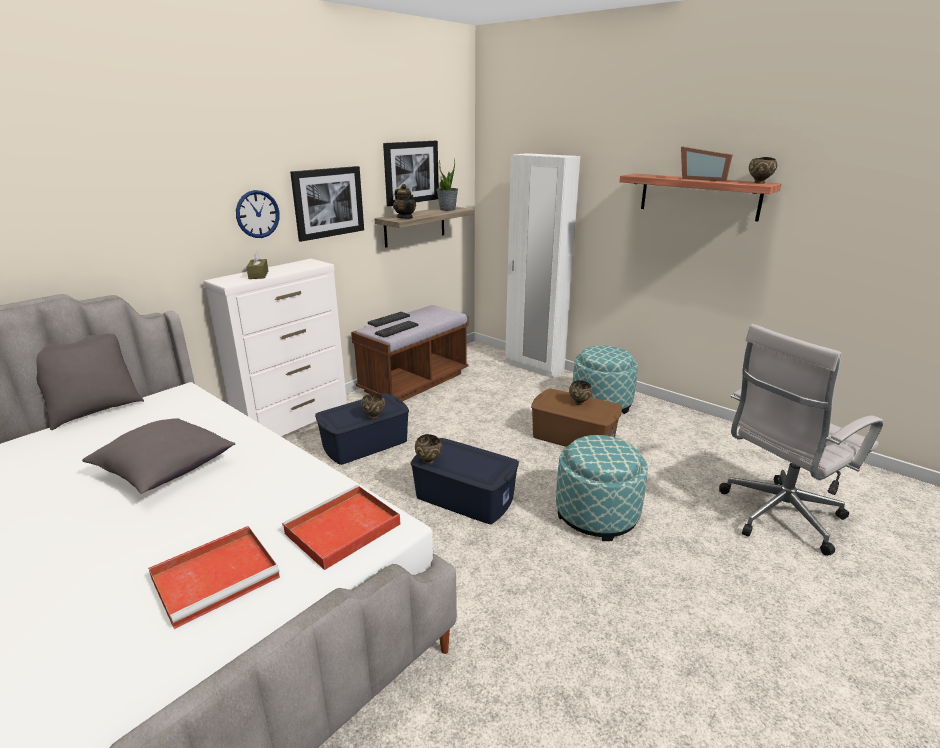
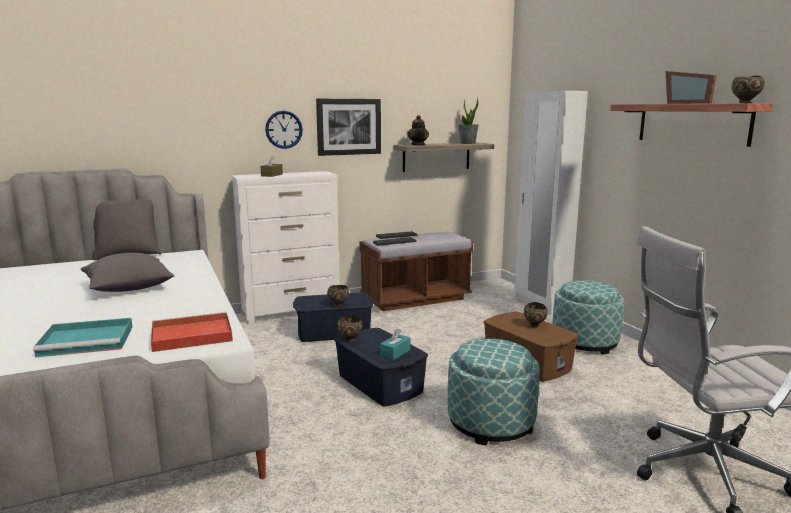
camera: 25 degrees right, 10 degrees down
red tray [148,526,280,629] -> turquoise tray [33,318,132,358]
picture [383,141,439,206] -> none
none -> turquoise tissue box [380,328,411,360]

